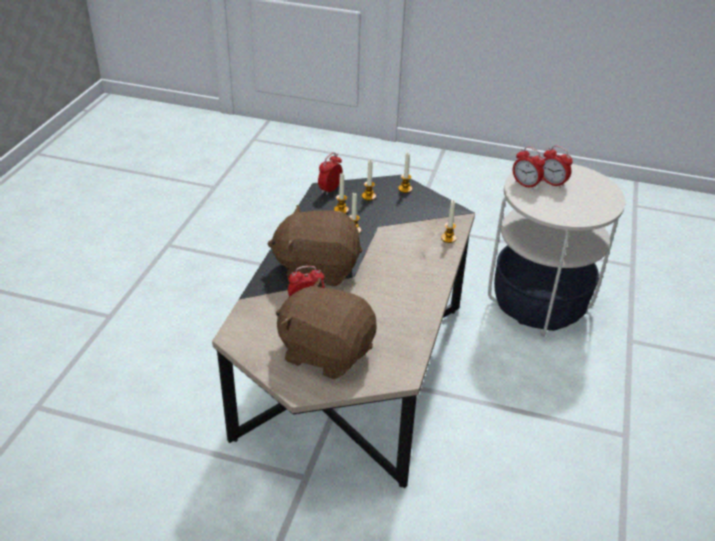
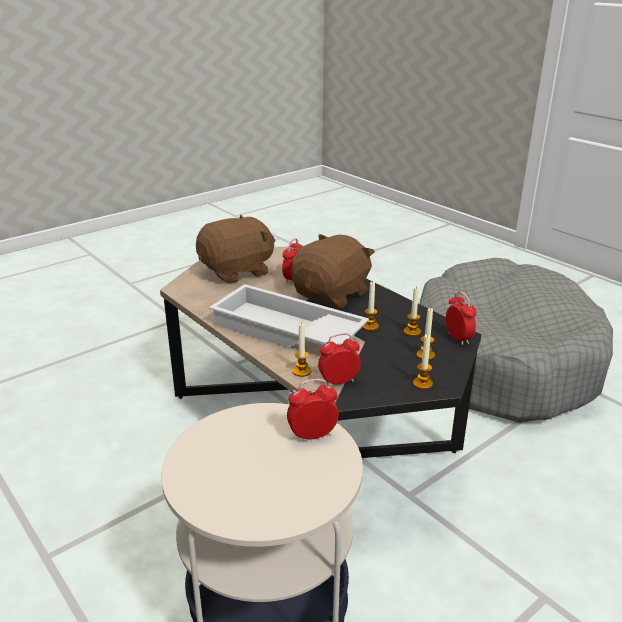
camera: 125 degrees right, 10 degrees down
alarm clock [542,145,573,188] -> alarm clock moved to [318,333,361,386]
none -> white tray [209,284,369,348]
none -> grey dog bed [420,258,613,423]

